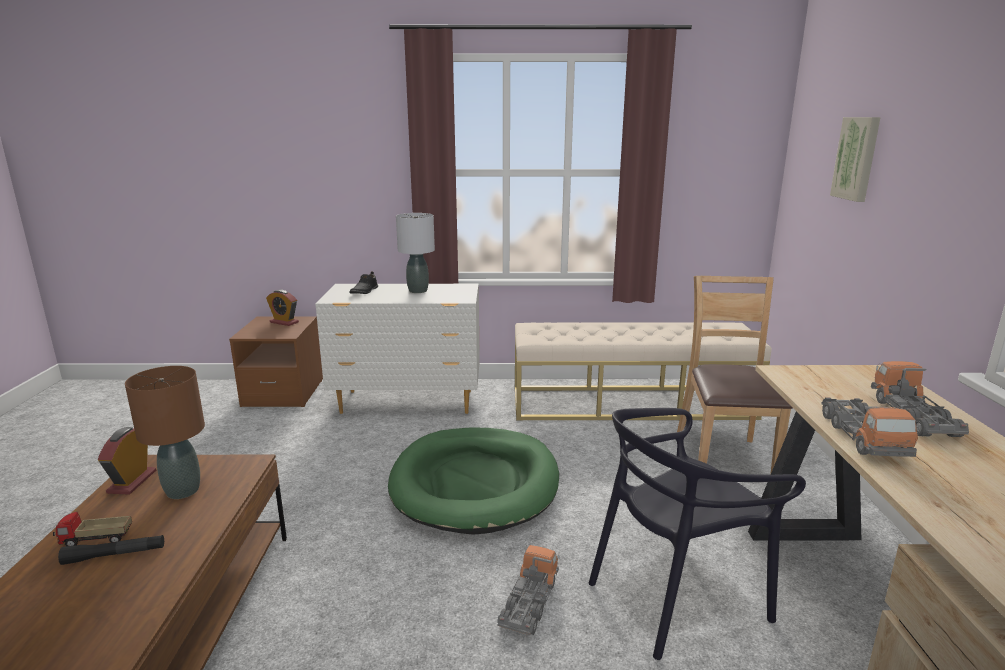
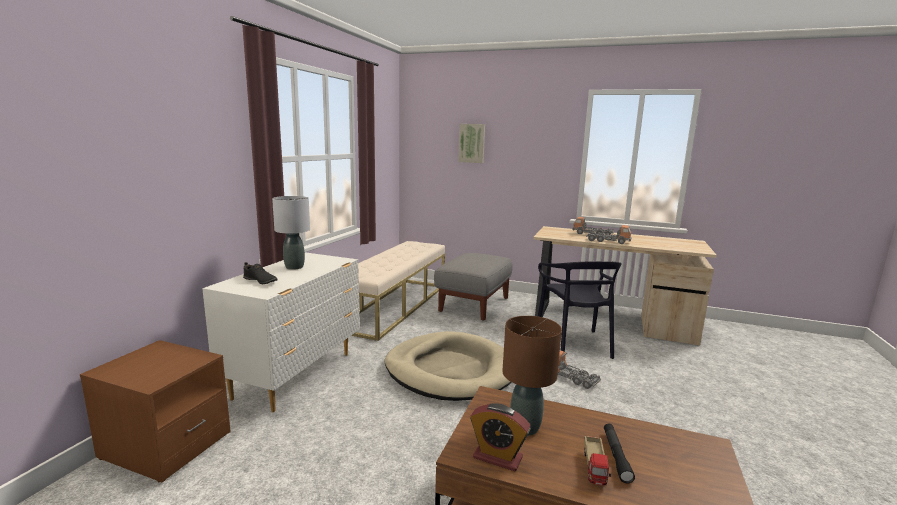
camera: 70 degrees left, 5 degrees down
alarm clock [266,290,299,326] -> none
green dog bed [388,427,559,535] -> beige dog bed [385,331,512,401]
brown chair [677,276,793,475] -> grey ottoman [434,253,513,321]

